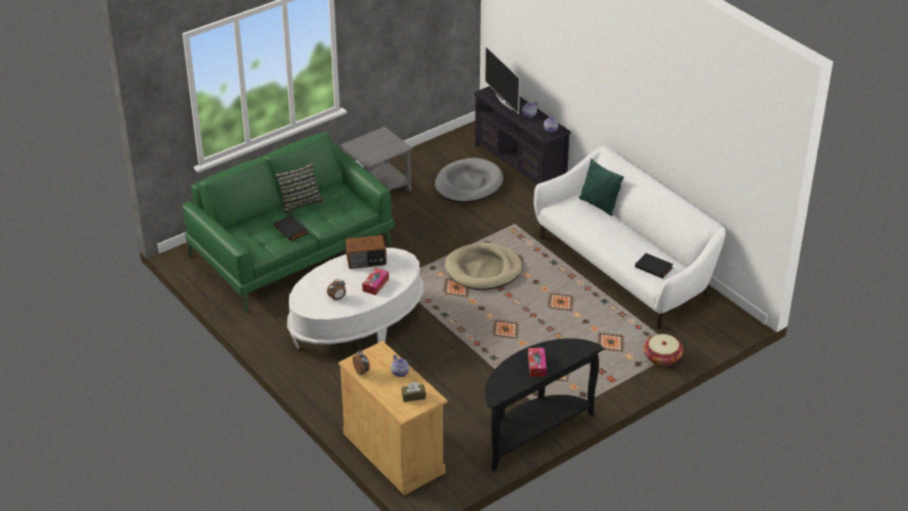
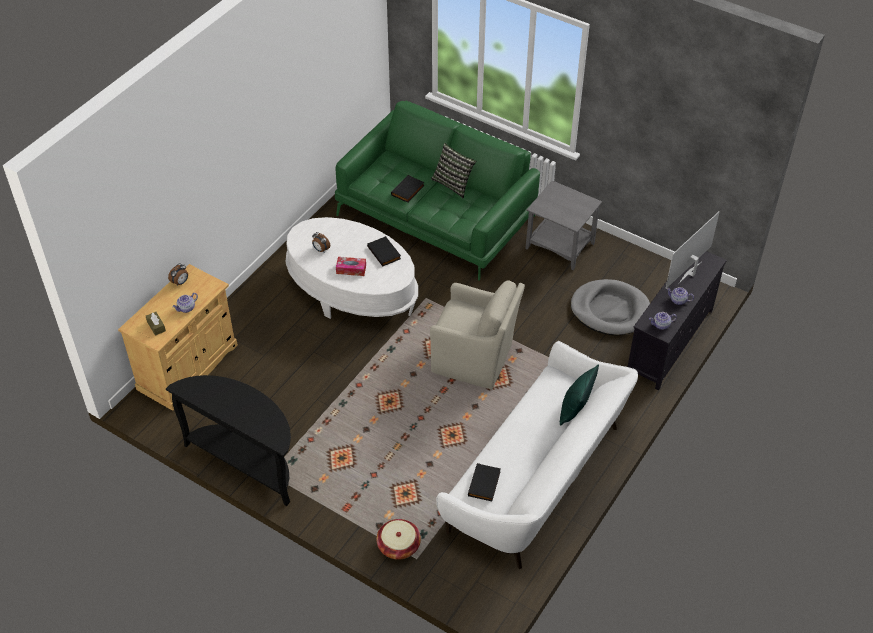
camera: 70 degrees right, 10 degrees up
radio [345,235,387,269] -> black book [367,236,401,266]
beige dog bed [445,243,522,290] -> beige armchair [430,280,525,389]
tissue box [528,348,547,377] -> none

